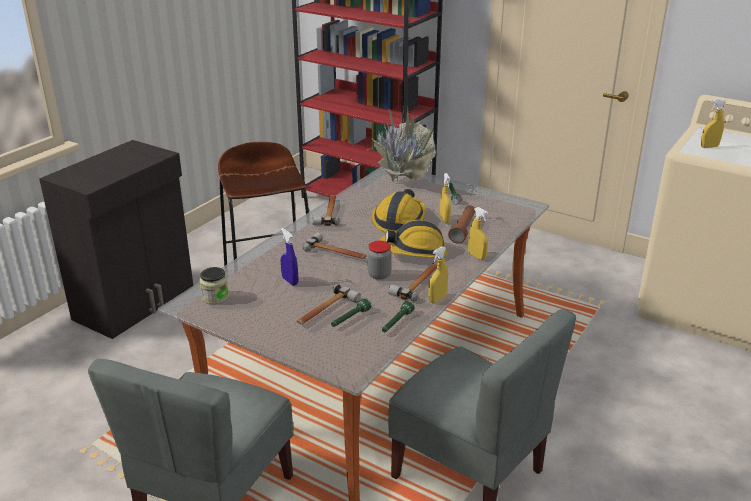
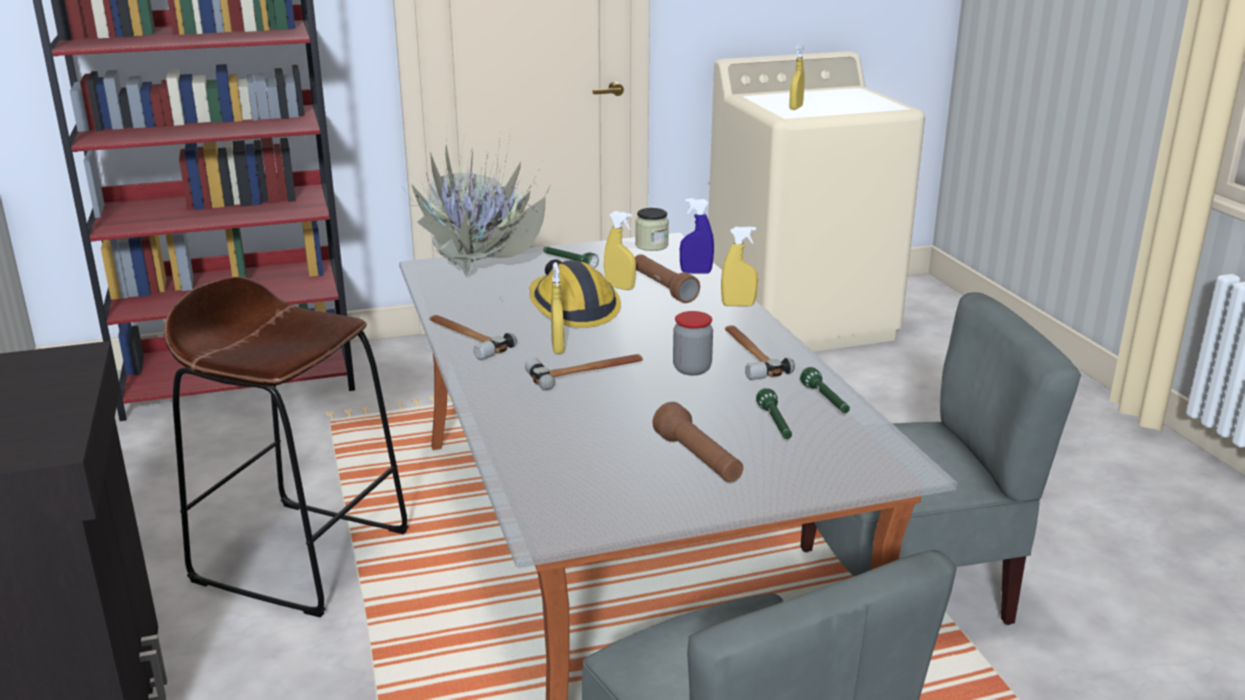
camera: 50 degrees left, 5 degrees down
jar [200,267,229,304] -> jar moved to [635,208,669,251]
blue spray bottle [281,228,298,286] -> blue spray bottle moved to [680,198,714,274]
hammer [297,284,361,325] -> none
hard hat [380,220,447,258] -> none
yellow spray bottle [428,246,448,303] -> yellow spray bottle moved to [551,262,565,354]
none -> brown flashlight [652,402,743,482]

